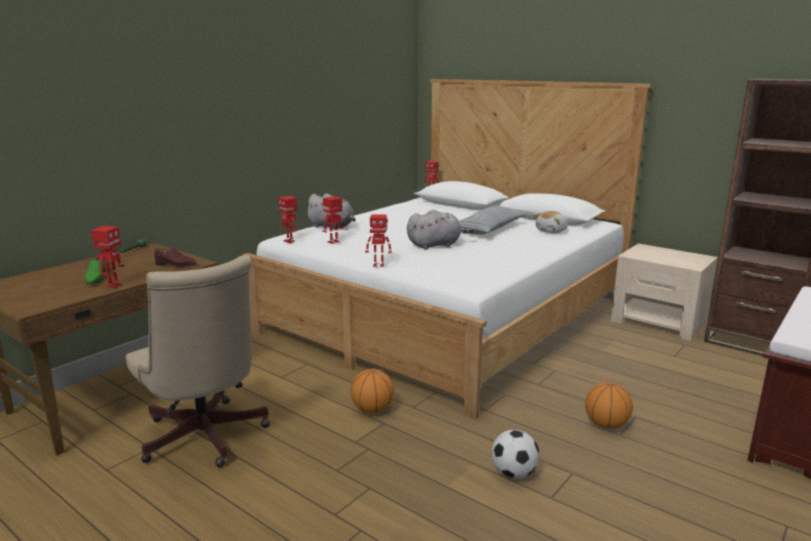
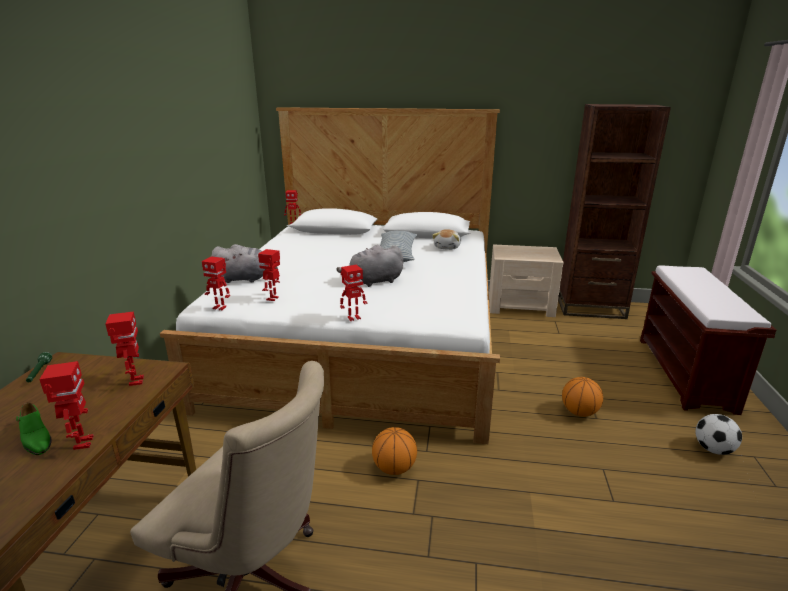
camera: 30 degrees left, 5 degrees up
brown shoe [154,247,197,267] -> toy robot [105,311,144,386]
grey plush toy [407,210,473,250] -> grey plush toy turned 150 degrees counterclockwise [337,245,403,287]
football [491,430,539,479] -> football moved to [695,414,742,455]

